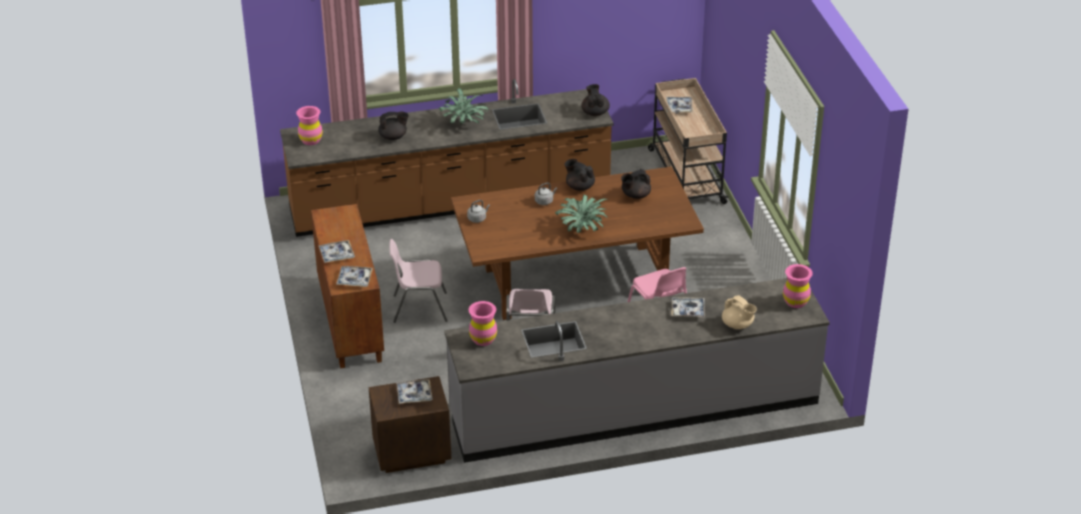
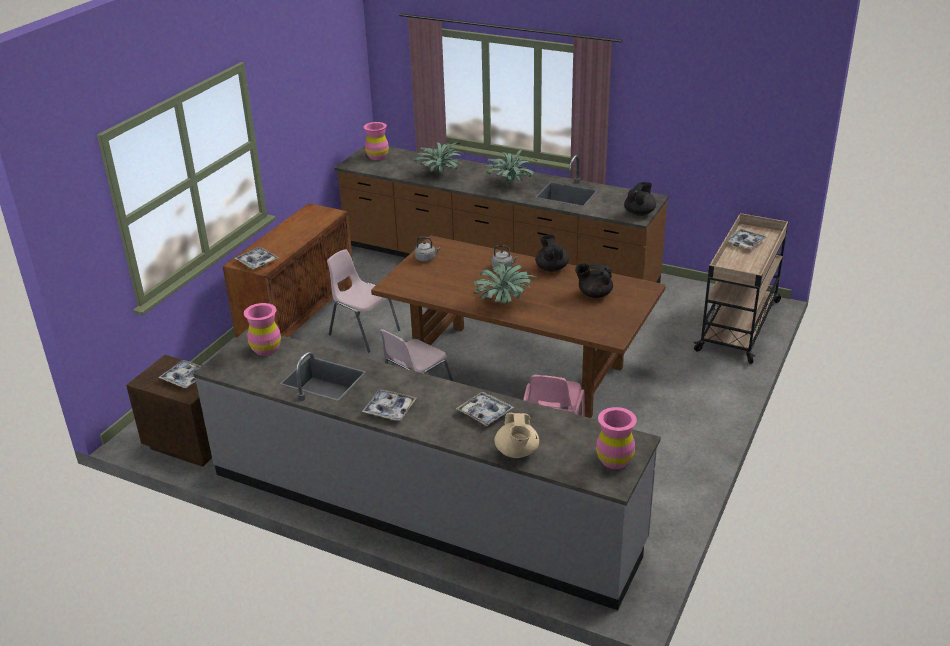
camera: 40 degrees right, 5 degrees down
tray [319,240,355,263] -> tray moved to [362,389,417,421]
black teapot [378,111,409,140] -> potted plant [413,142,465,174]

